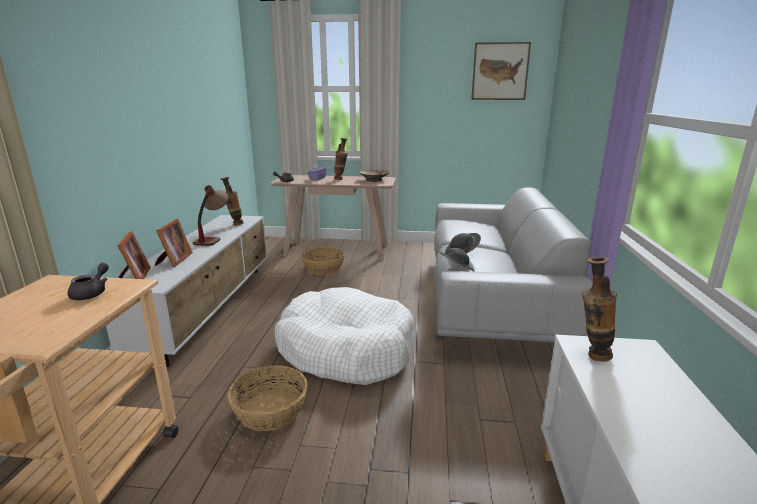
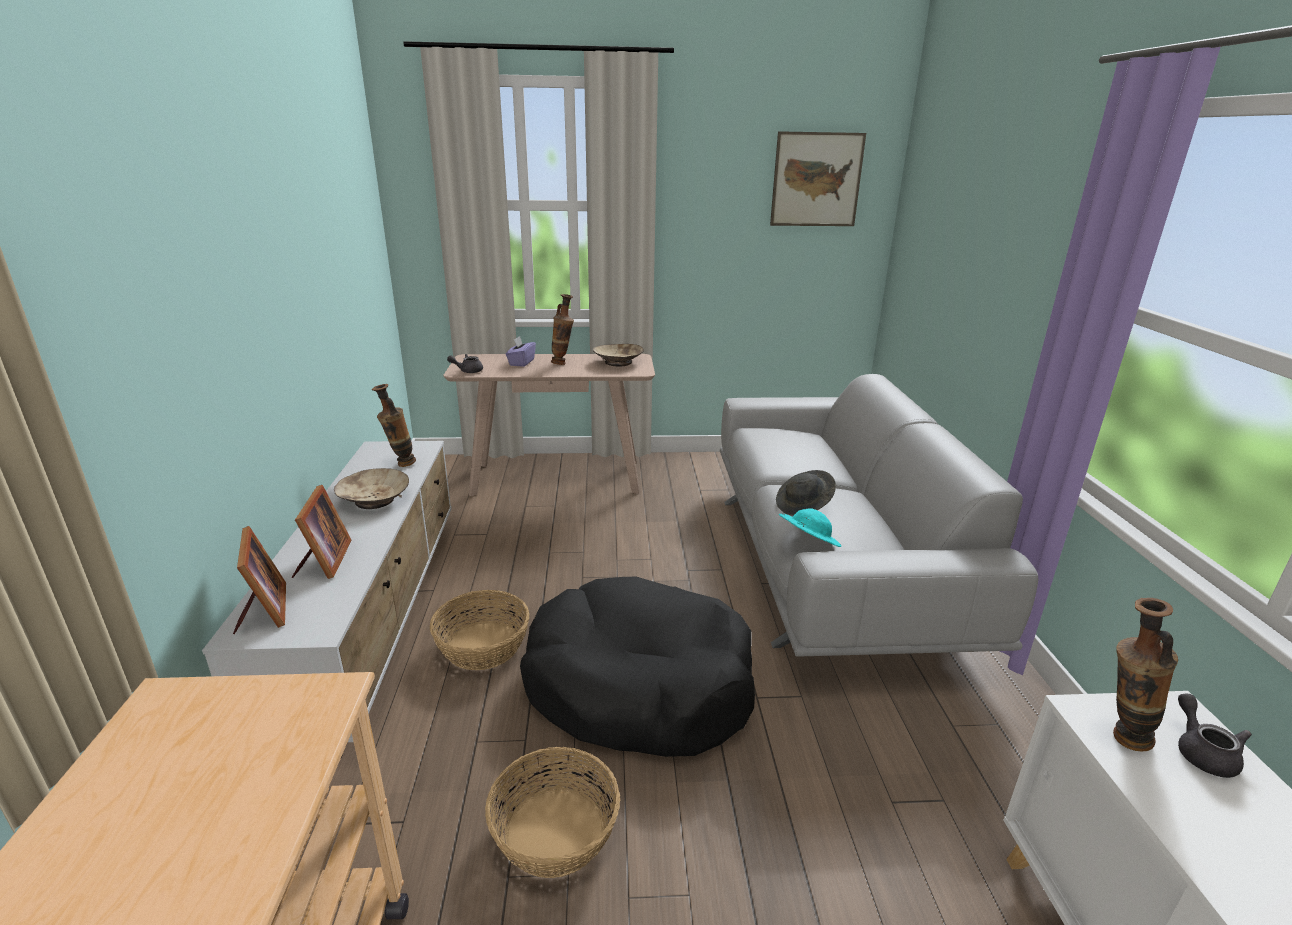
camera: 10 degrees left, 5 degrees up
grey teapot [68,263,109,300] -> grey teapot moved to [1178,694,1252,778]
table lamp [193,185,228,246] -> beige bowl [334,468,409,509]
white dog bed [274,287,414,385] -> black dog bed [520,577,755,757]
basket [301,247,345,275] -> basket moved to [430,590,529,670]
grey hat [437,248,475,271] -> turquoise hat [779,508,841,547]

